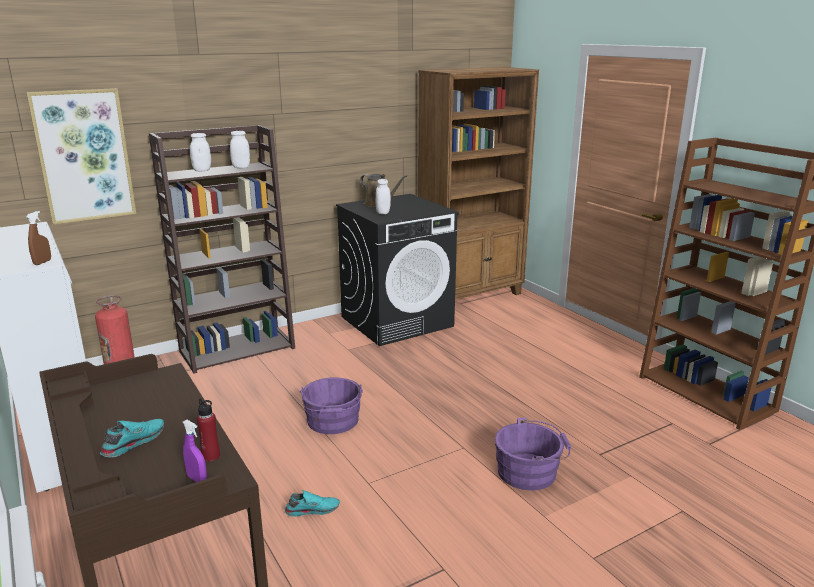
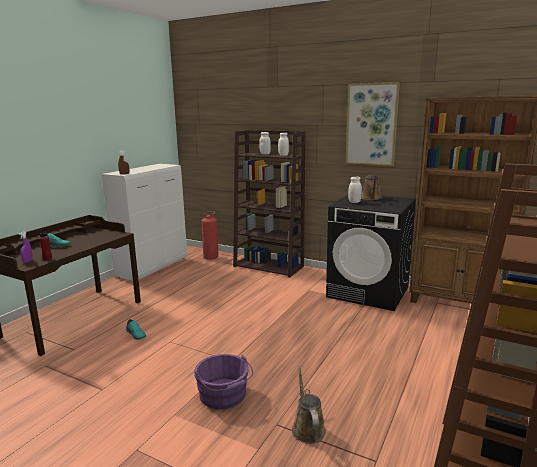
camera: 60 degrees right, 5 degrees down
picture [26,88,136,225] -> picture moved to [346,82,400,166]
purple bucket [300,377,363,434] -> none
none -> brown watering can [292,366,326,444]

